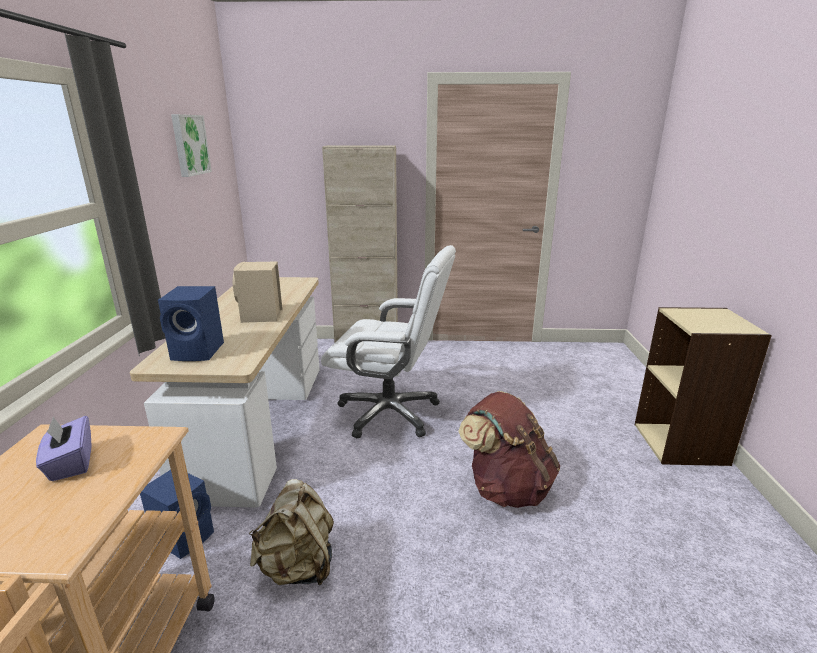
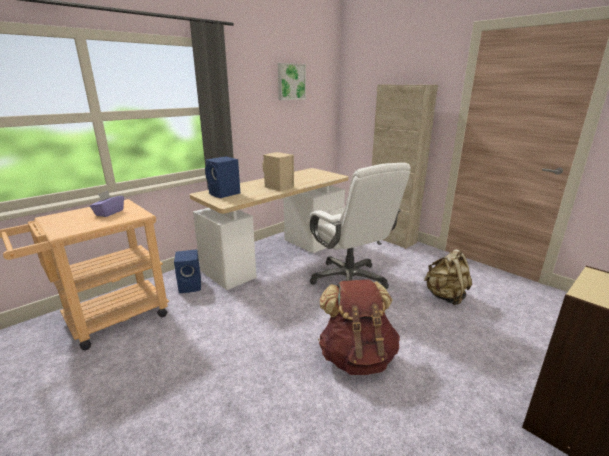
camera: 45 degrees right, 0 degrees up
beige backpack [249,479,334,586] -> beige backpack moved to [424,249,472,305]

